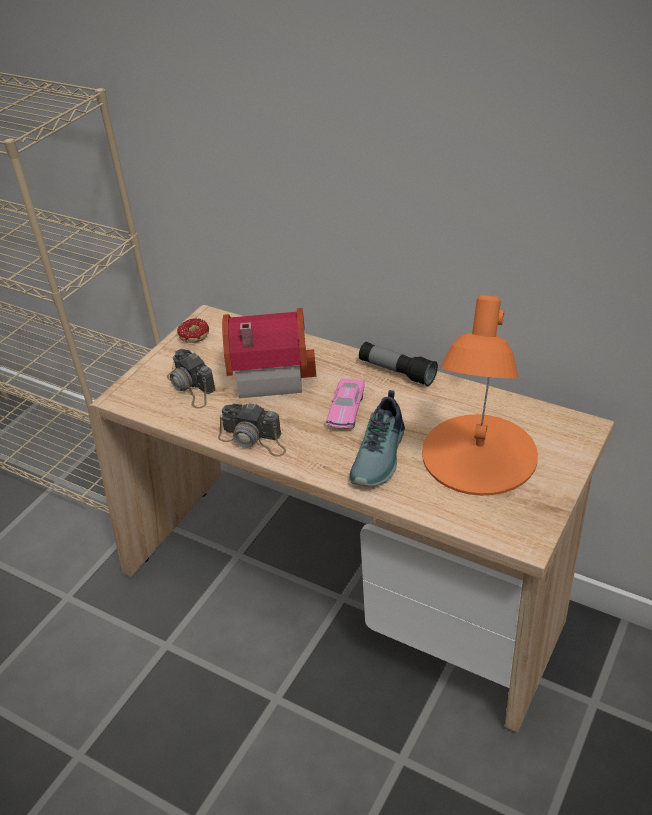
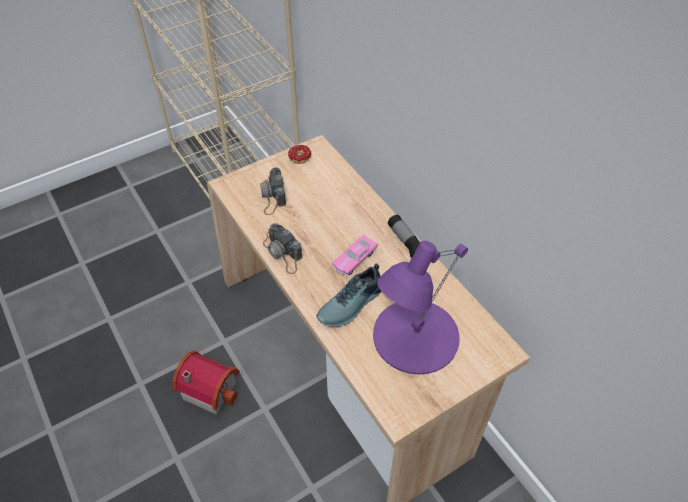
camera: 25 degrees right, 10 degrees up
toy house [222,308,316,398] -> toy house moved to [172,350,240,415]
orange table lamp [422,295,538,496] -> purple table lamp [373,241,468,374]

